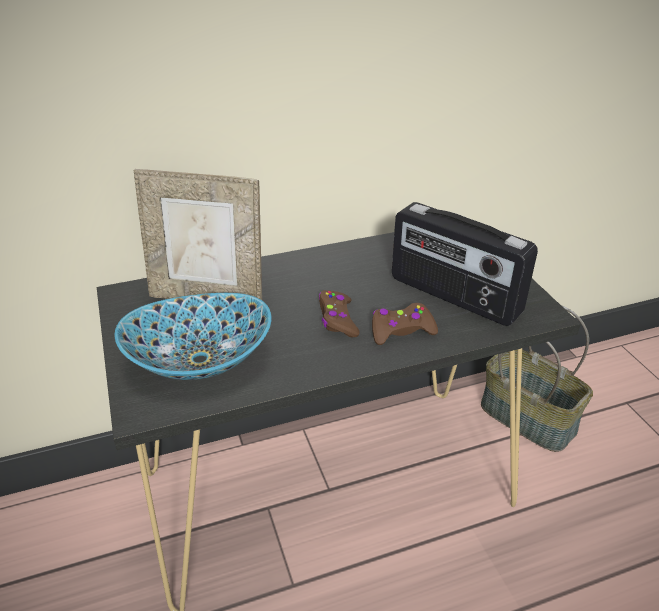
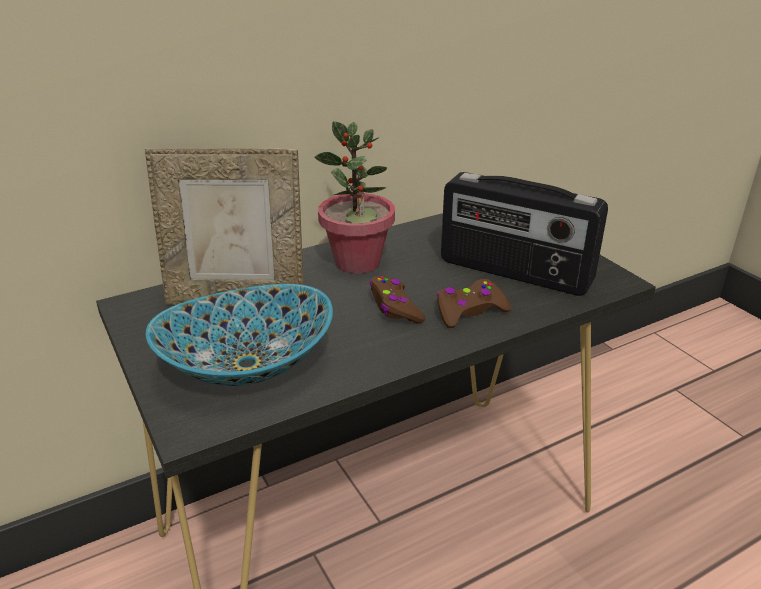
camera: 10 degrees left, 5 degrees down
basket [481,305,593,452] -> none
none -> potted plant [314,121,395,274]

